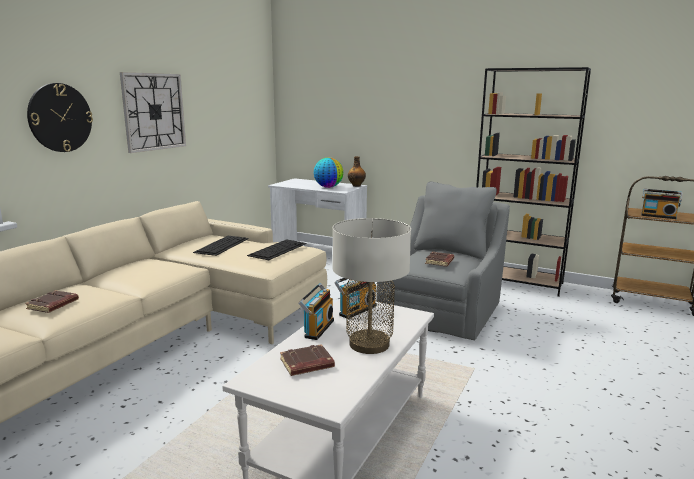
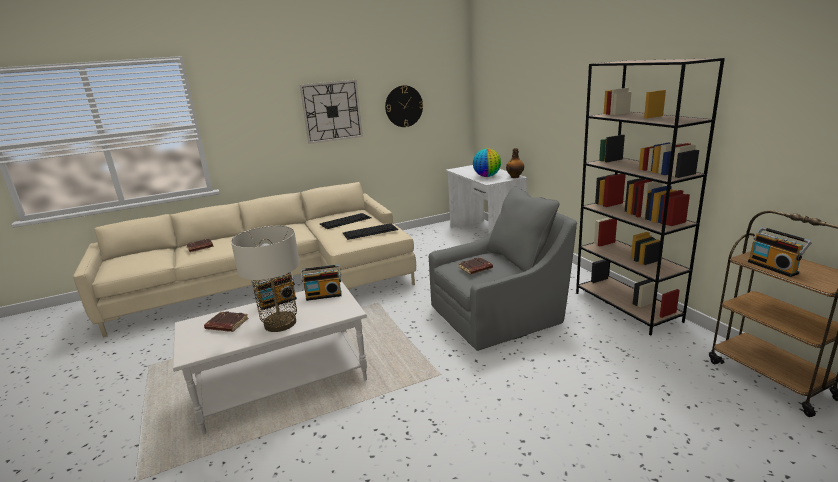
camera: 40 degrees right, 5 degrees up
wall clock [27,83,93,152] -> wall clock moved to [385,85,423,127]

